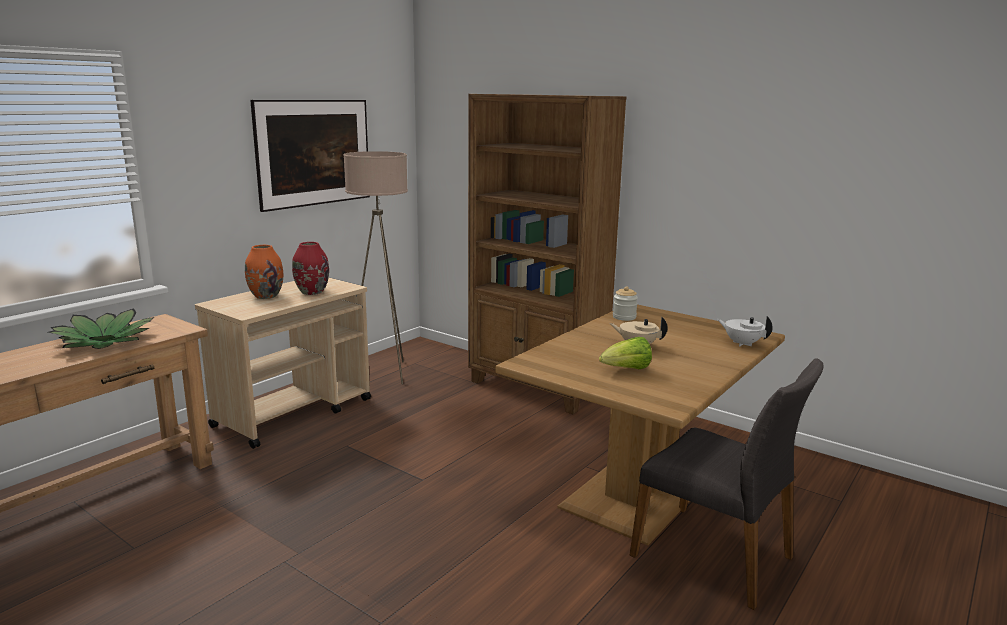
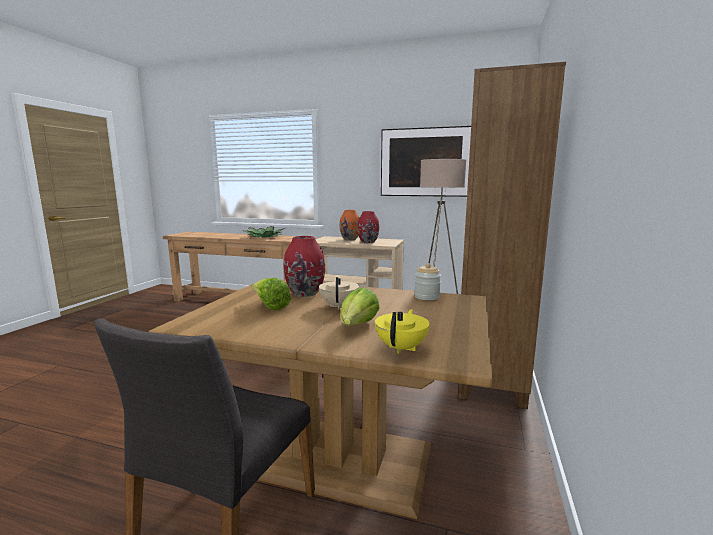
camera: 70 degrees right, 5 degrees down
white teapot [717,316,773,346] -> yellow teapot [375,309,430,354]
none -> red vase [284,236,325,297]
none -> lettuce [340,287,380,326]

